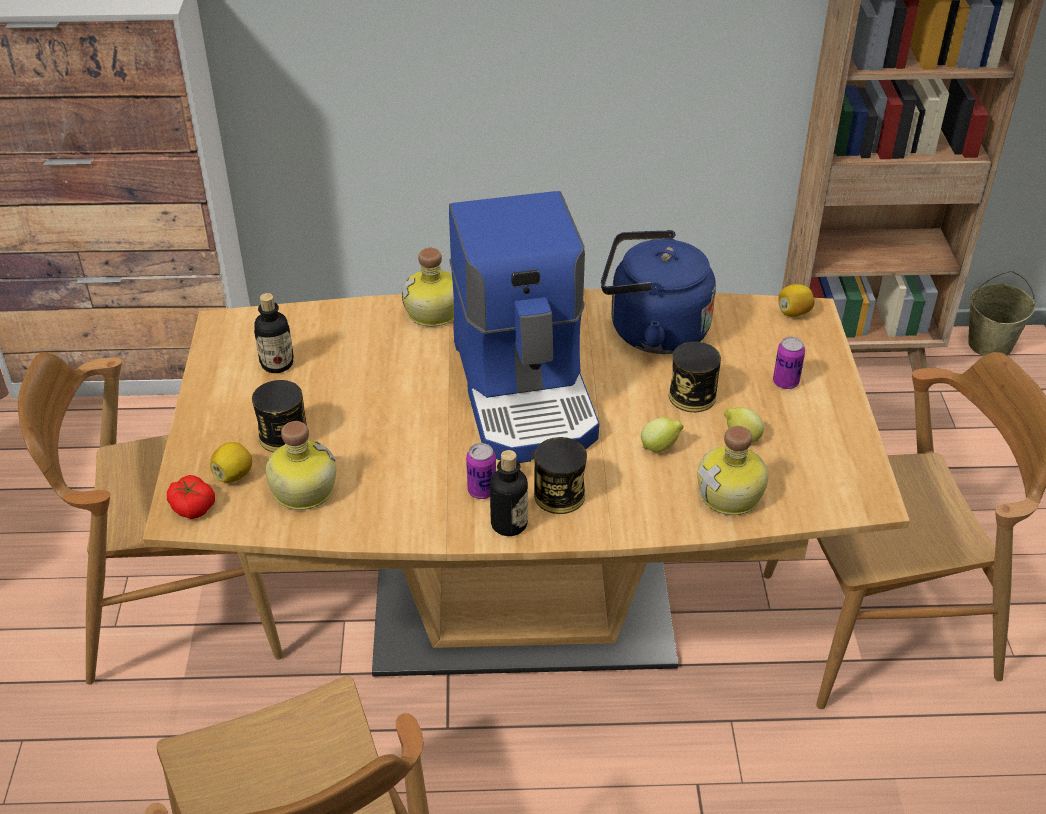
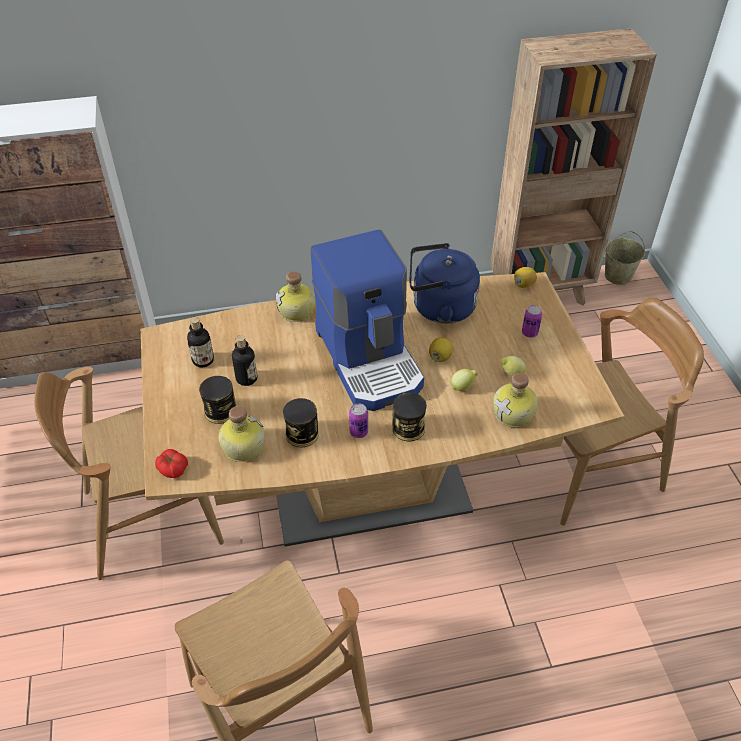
camera: 10 degrees left, 5 degrees up
lemon [210,442,252,483] -> lemon moved to [429,338,453,362]
bottle [490,450,528,536] -> bottle moved to [232,335,258,386]
can [669,342,721,412] -> can moved to [283,398,319,447]

